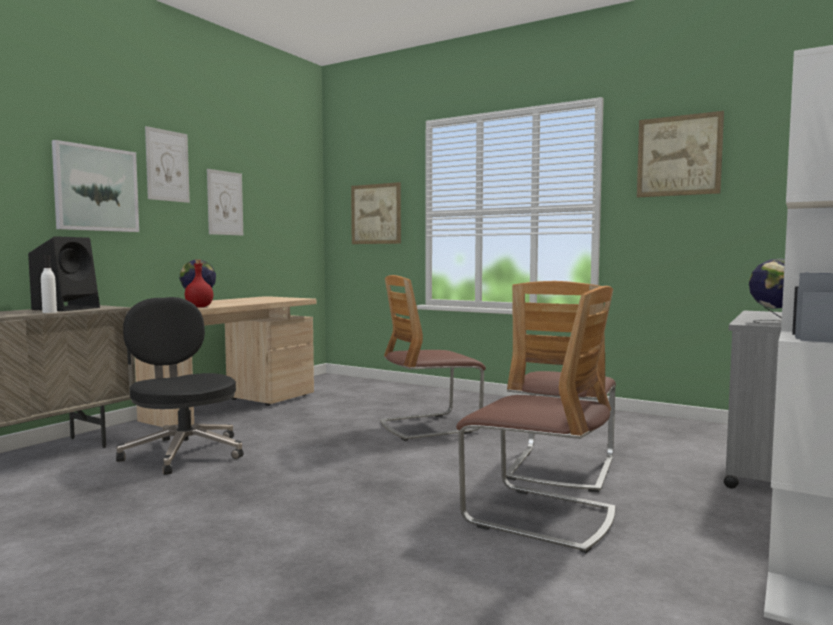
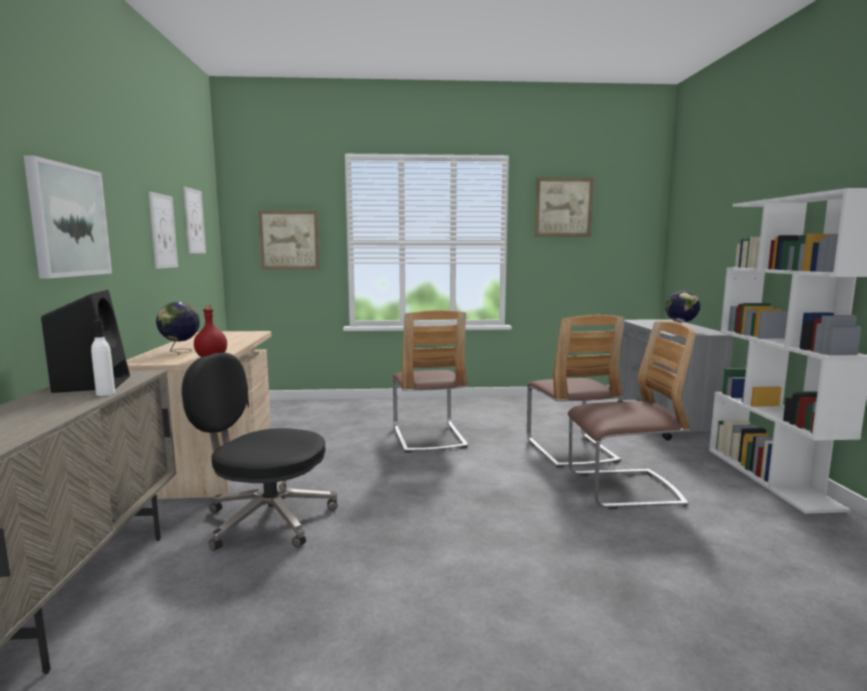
camera: 35 degrees left, 5 degrees up
picture [145,126,190,203] -> picture moved to [183,186,206,253]
chair [380,275,486,441] -> chair turned 45 degrees counterclockwise [393,310,468,452]

